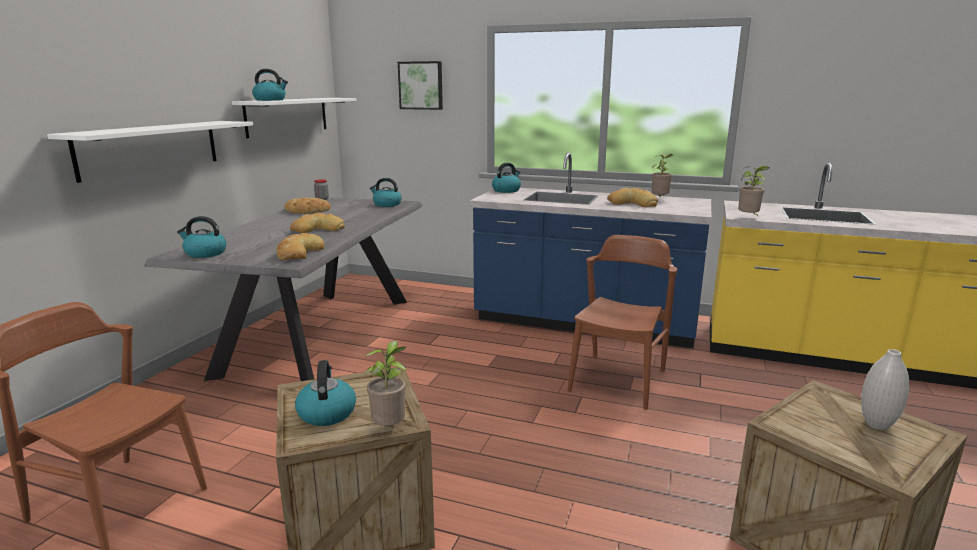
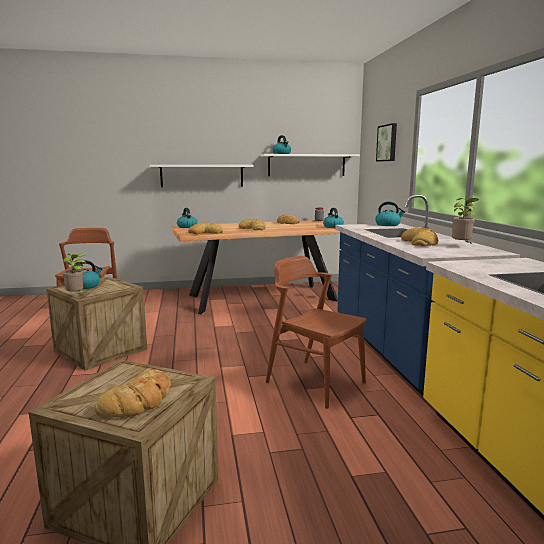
camera: 60 degrees right, 5 degrees down
grey dining table [144,198,422,381] -> brown dining table [170,220,340,314]
brown chair [567,235,677,410] -> brown chair turned 135 degrees counterclockwise [266,256,367,409]
potted plant [738,166,770,217] -> none
white vase [861,349,910,430] -> bread [94,370,171,417]

